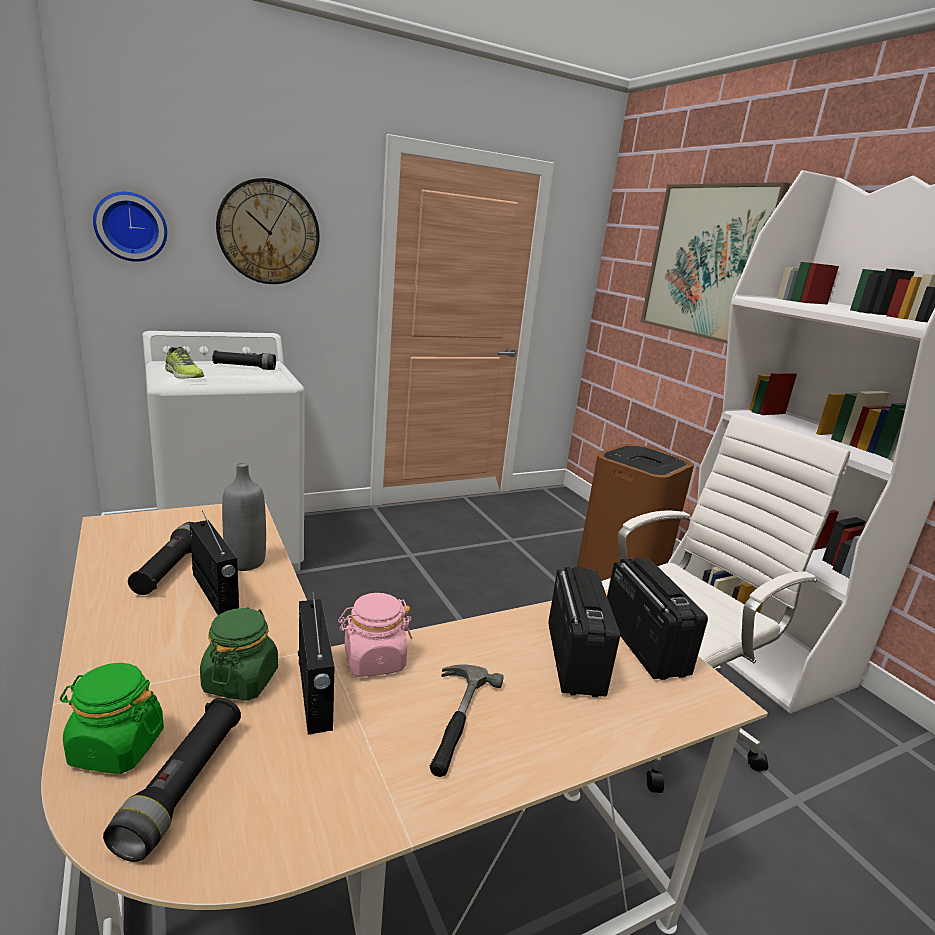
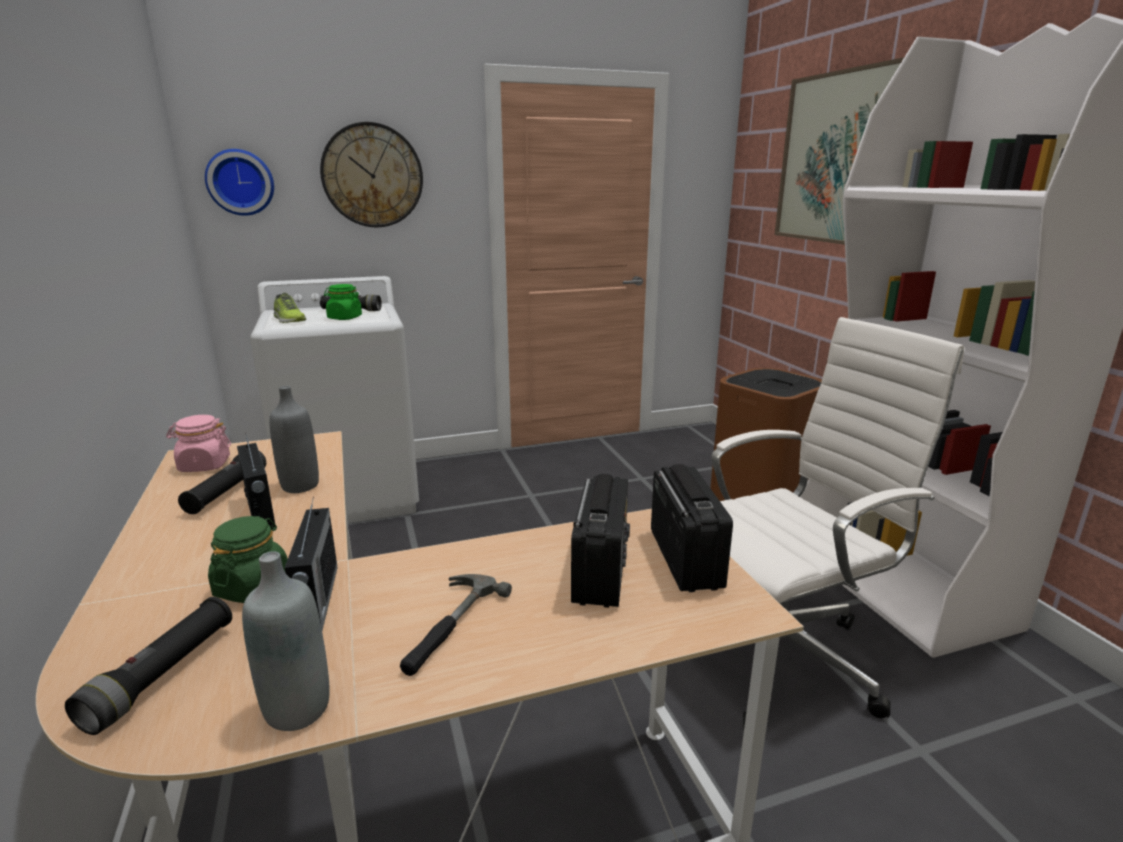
camera: 10 degrees right, 0 degrees up
green jar [60,663,164,774] -> green jar moved to [324,284,362,320]
pink jar [338,593,412,677] -> pink jar moved to [166,415,231,472]
none -> grey bottle [242,551,330,731]

